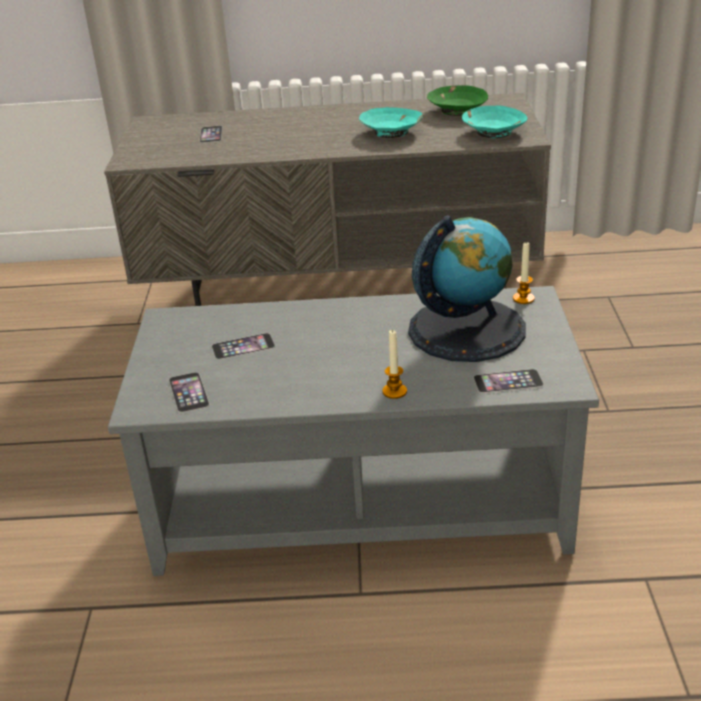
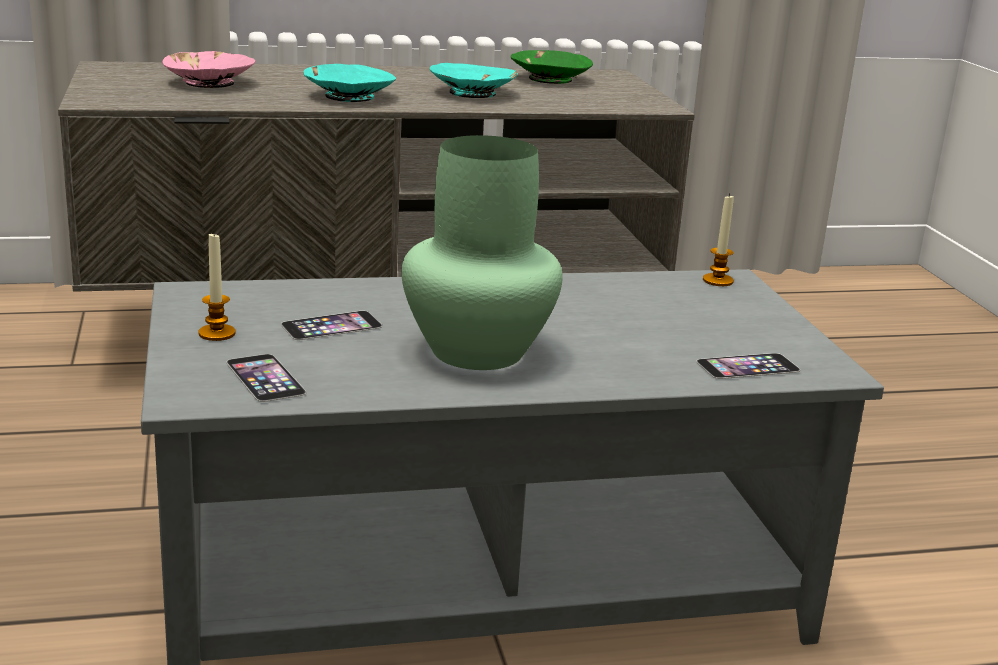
camera: 15 degrees left, 10 degrees down
phone [199,126,223,143] -> pink bowl [163,51,255,88]
candle [382,329,407,399] -> candle moved to [198,234,236,341]
globe [408,215,526,362] -> none
turquoise bowl [462,105,527,138] -> turquoise bowl moved to [303,64,396,102]
none -> green vase [401,135,563,370]

